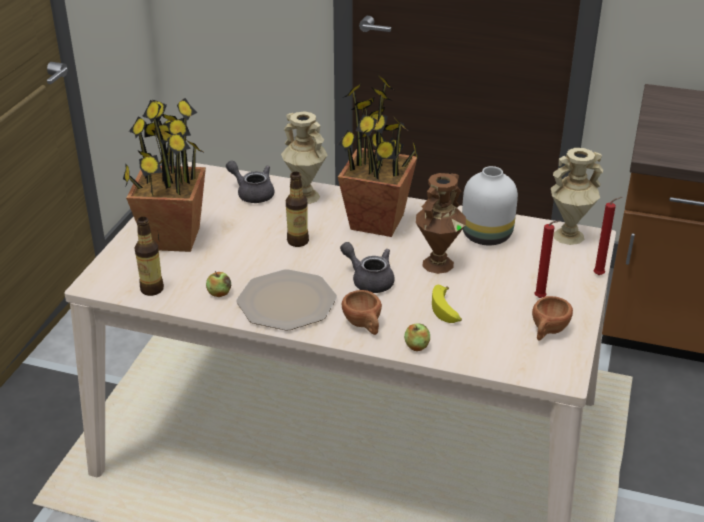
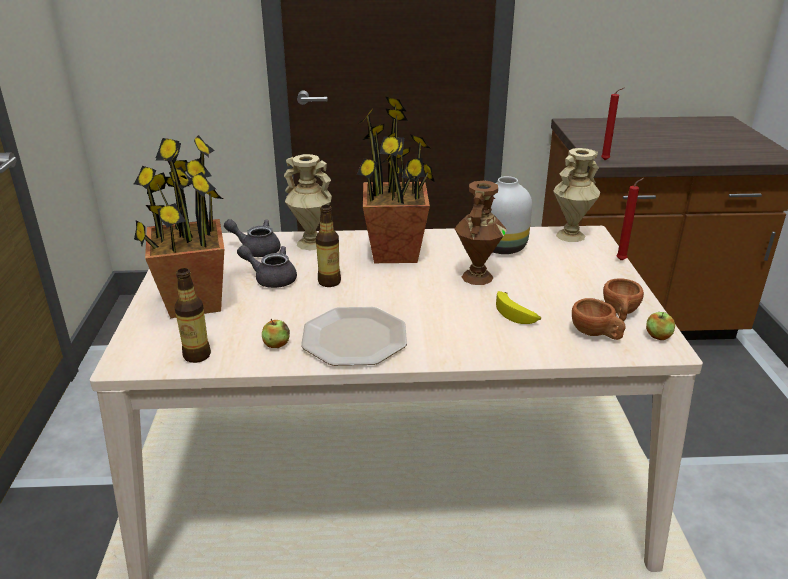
camera: 20 degrees left, 5 degrees down
grey teapot [340,242,395,293] -> grey teapot moved to [237,245,297,288]
brown cup [342,290,382,335] -> brown cup moved to [572,298,626,340]
apple [404,323,430,351] -> apple moved to [646,312,675,340]
red candle [534,221,560,298] -> red candle moved to [601,87,625,160]

